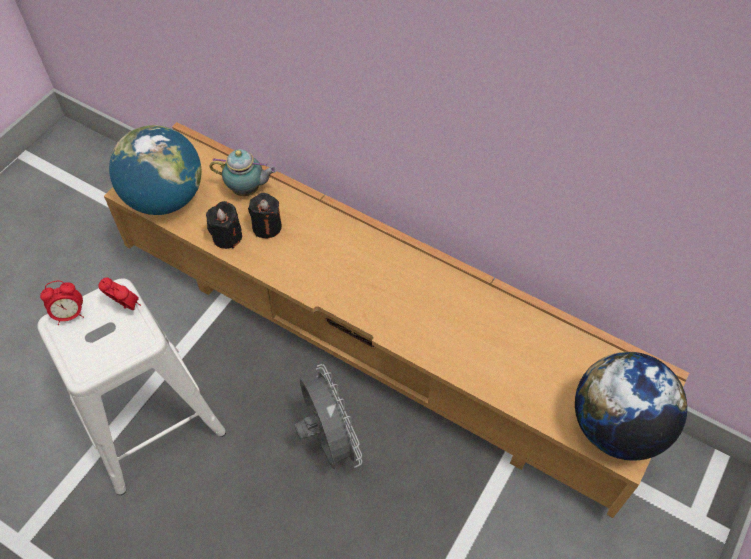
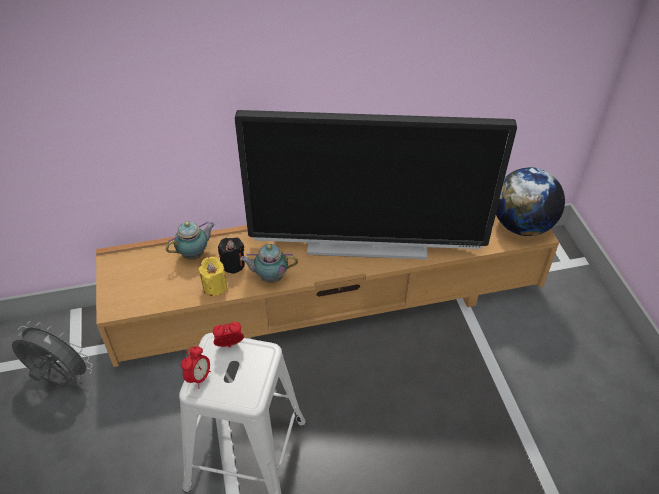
camera: 45 degrees left, 10 degrees down
globe [109,125,201,215] -> none
black candle [206,201,242,249] -> yellow candle [198,257,227,296]
grey fan [294,364,362,469] -> grey fan moved to [12,321,93,388]
none -> television [235,110,517,260]
none -> teapot [240,244,298,283]

